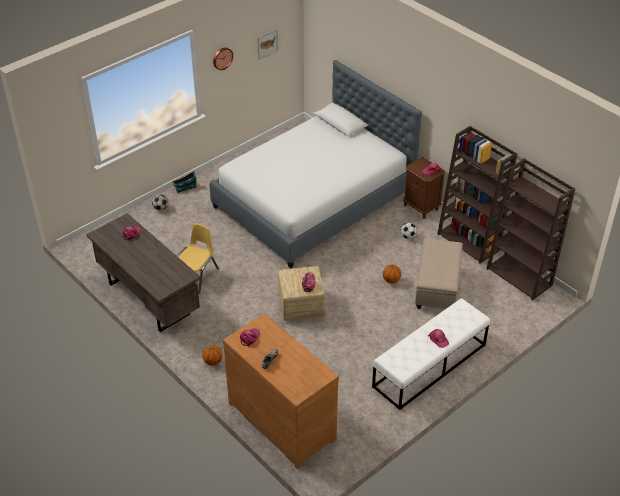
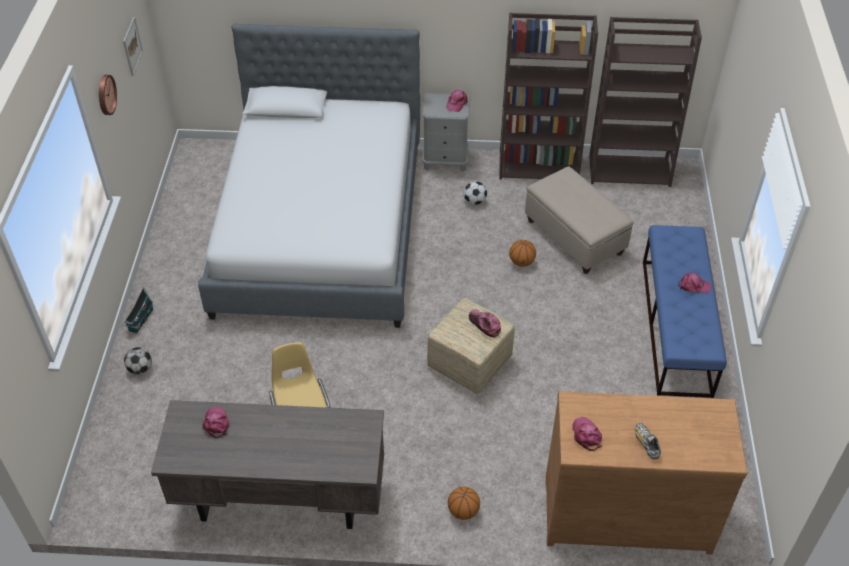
camera: 45 degrees left, 5 degrees up
white bench [372,298,490,410] -> blue bench [643,225,727,398]
brown nightstand [403,157,445,219] -> grey nightstand [422,93,470,172]

